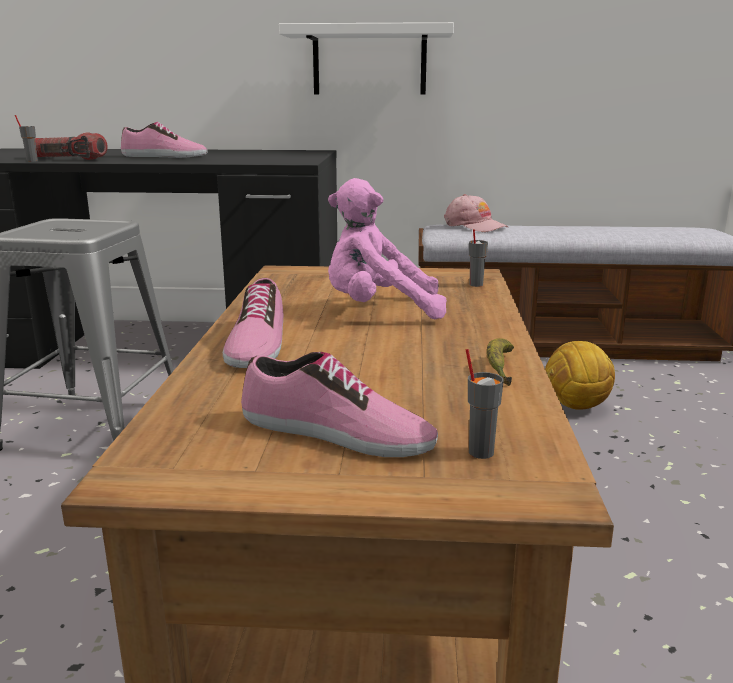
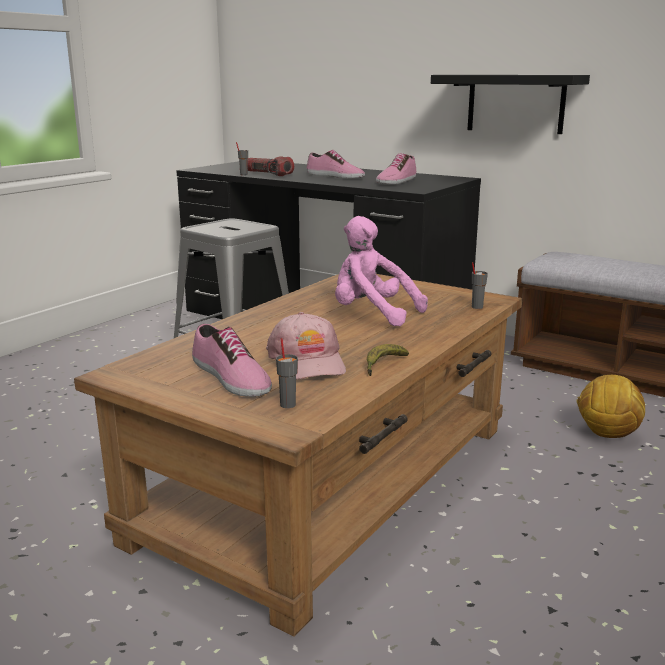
camera: 30 degrees right, 0 degrees up
shoe [223,278,283,368] -> shoe moved to [376,154,416,184]
white shelf [279,22,454,95] -> black shelf [431,75,590,134]
pink cap [444,194,509,232] -> pink cap moved to [266,312,346,380]

